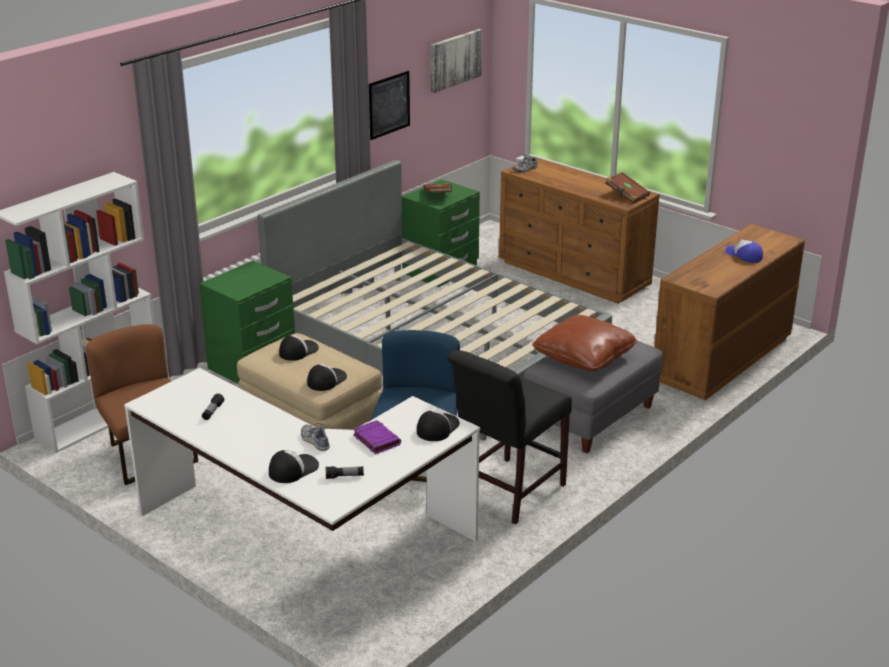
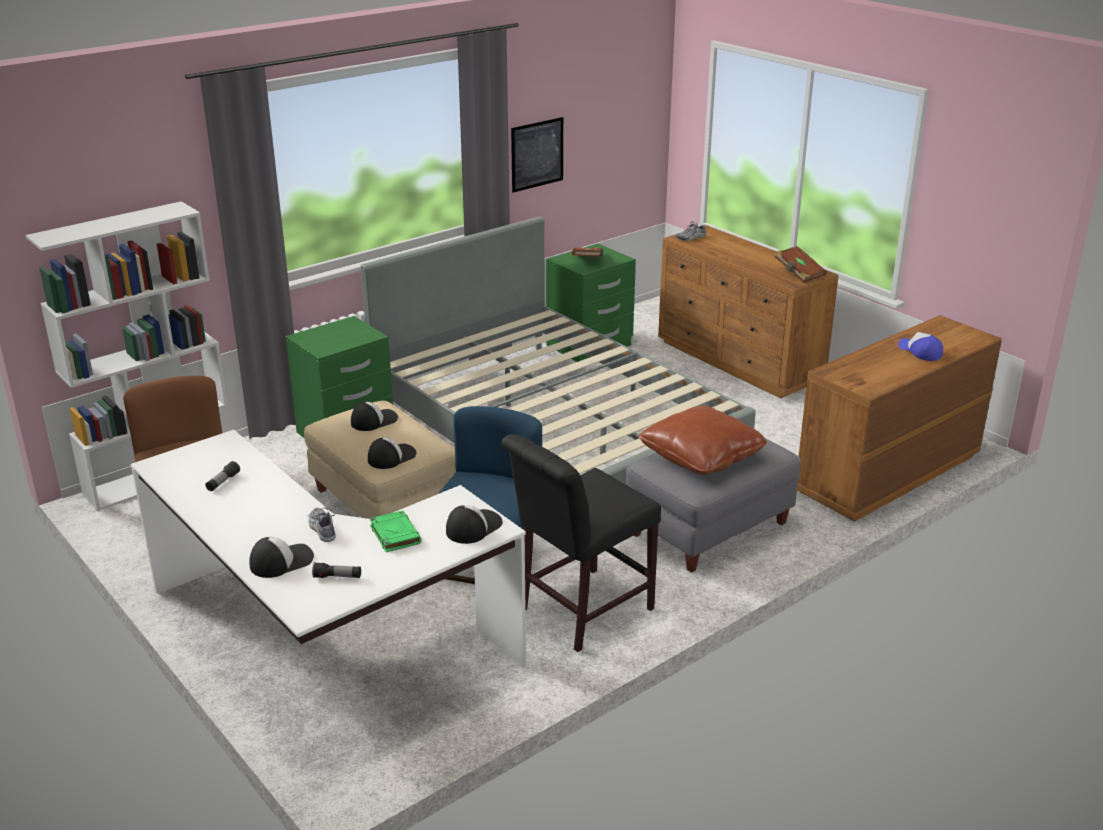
camera: 10 degrees right, 0 degrees up
purple book [353,420,401,454] -> green book [370,510,422,552]
picture [431,29,482,93] -> none

